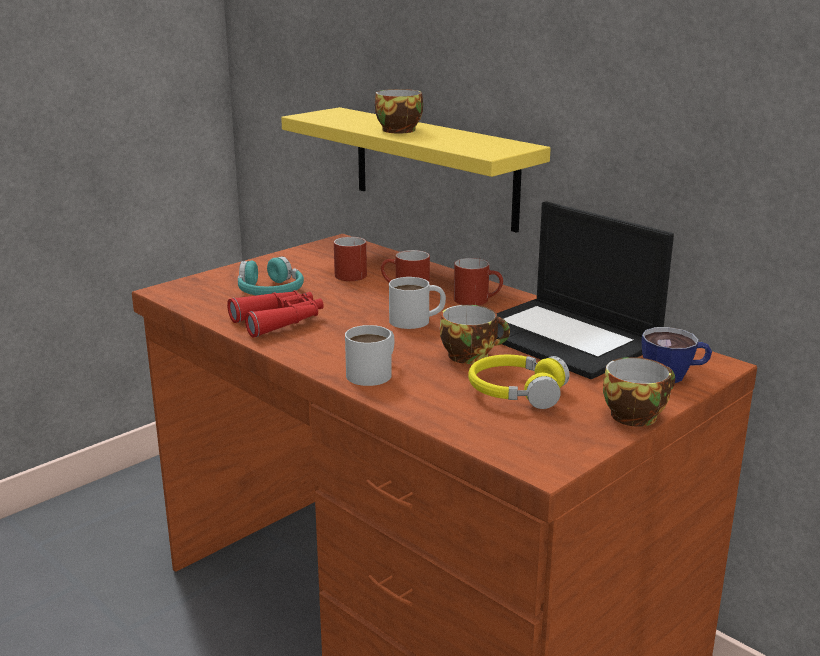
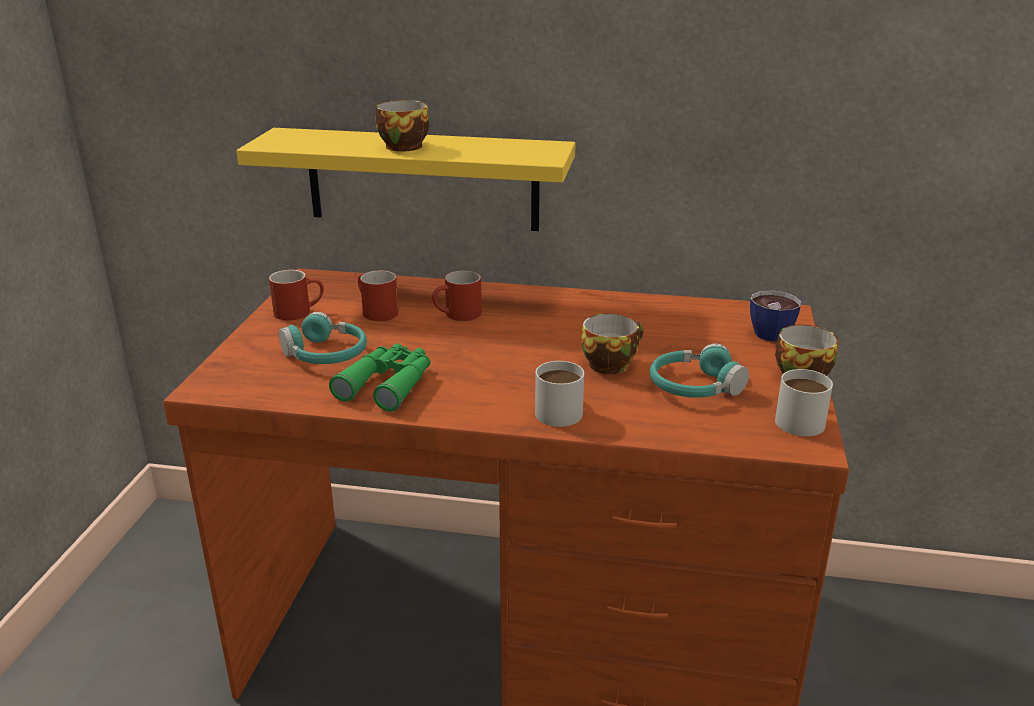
camera: 35 degrees left, 5 degrees up
red binoculars [227,290,324,338] -> green binoculars [329,344,430,412]
white mug [389,277,446,329] -> white mug moved to [775,369,833,436]
red mug [454,258,503,305] -> red mug moved to [269,270,324,320]
yellow headphones [468,355,569,409] -> turquoise headphones [650,343,749,398]
laptop [496,201,674,379] -> none

